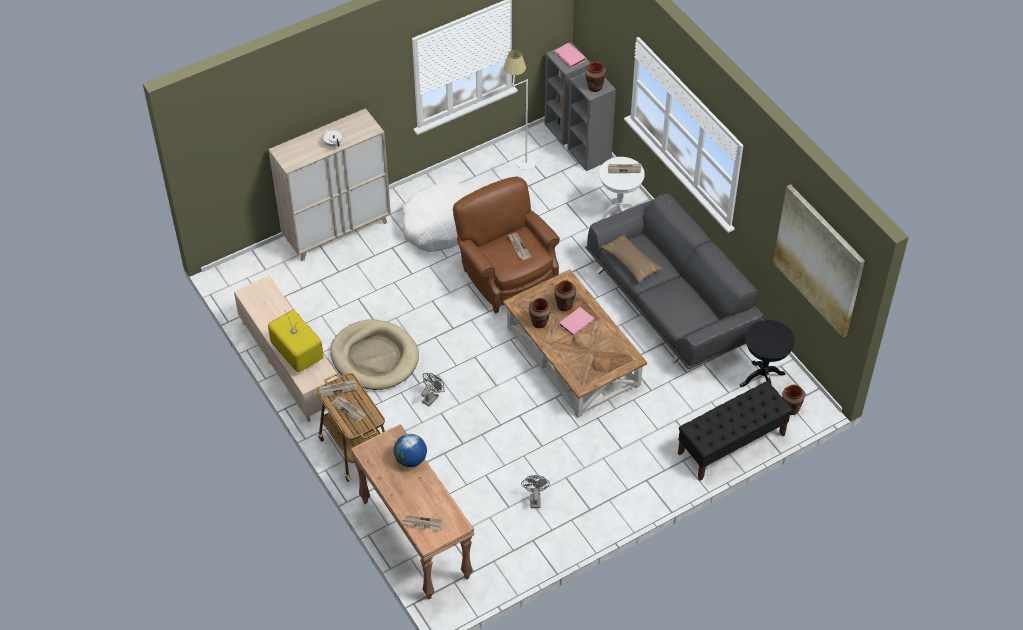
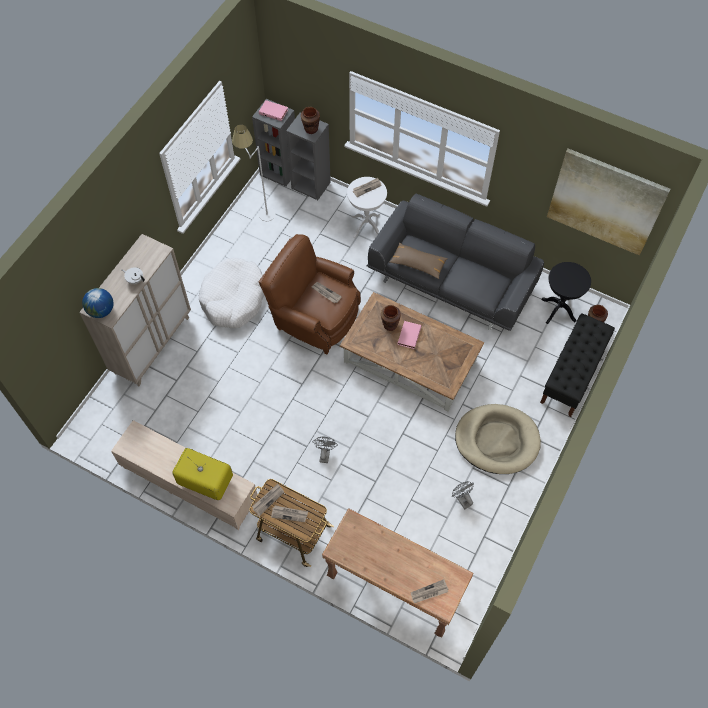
camera: 30 degrees left, 10 degrees up
beige dog bed [330,319,419,390] -> beige dog bed moved to [455,404,541,474]
globe [394,434,427,467] -> globe moved to [82,288,114,318]
brown vase [529,298,551,328] -> none

